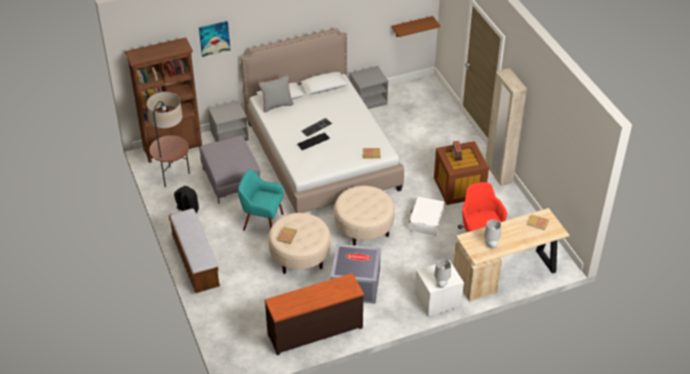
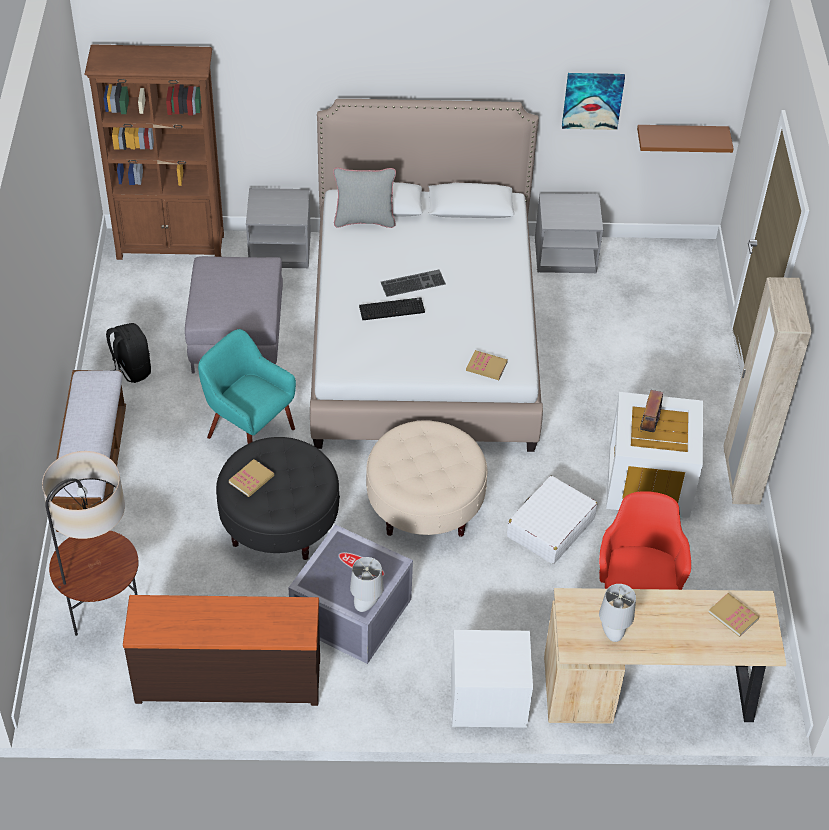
camera: 20 degrees right, 5 degrees up
floor lamp [147,92,190,187] -> floor lamp moved to [42,451,139,636]
picture [199,21,231,57] -> picture moved to [562,73,625,130]
beige ottoman [268,213,331,274] -> black ottoman [216,437,340,560]
brown storage box [434,141,489,205] -> white storage box [606,392,703,518]
grey table lamp [434,259,451,288] -> grey table lamp moved to [350,557,384,612]

